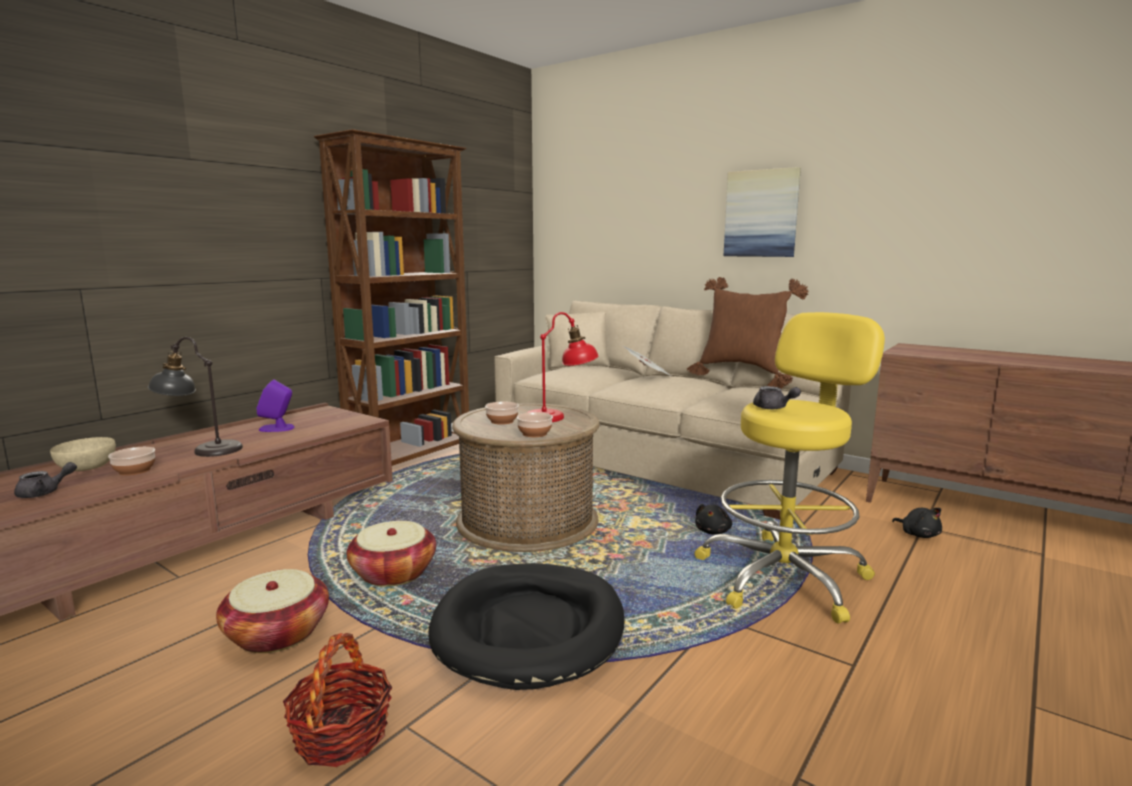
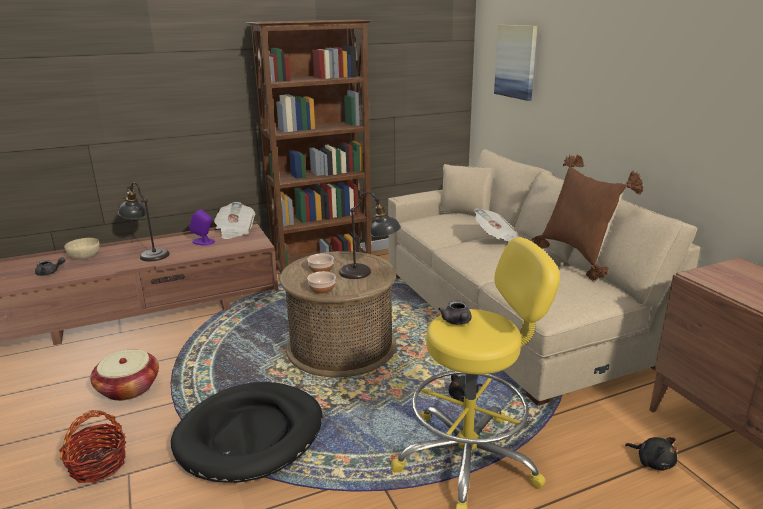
camera: 30 degrees right, 10 degrees up
bowl [108,447,155,476] -> none
basket [347,521,436,587] -> none
red table lamp [527,312,599,422] -> grey table lamp [339,192,401,279]
picture [723,167,801,257] -> picture moved to [494,25,538,101]
black plush toy [892,508,942,538] -> black plush toy turned 45 degrees counterclockwise [625,437,678,471]
none -> newspaper [214,202,255,239]

